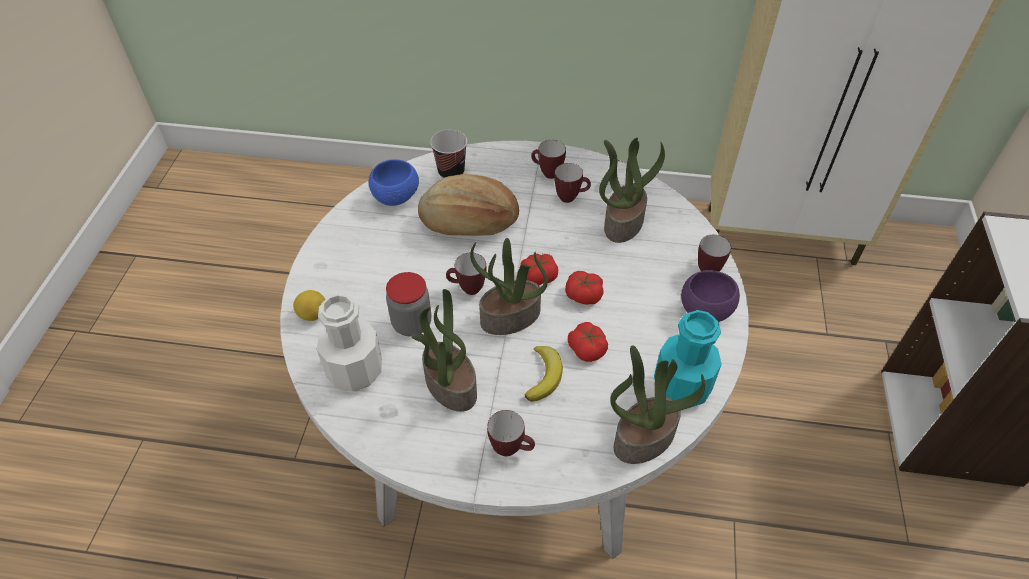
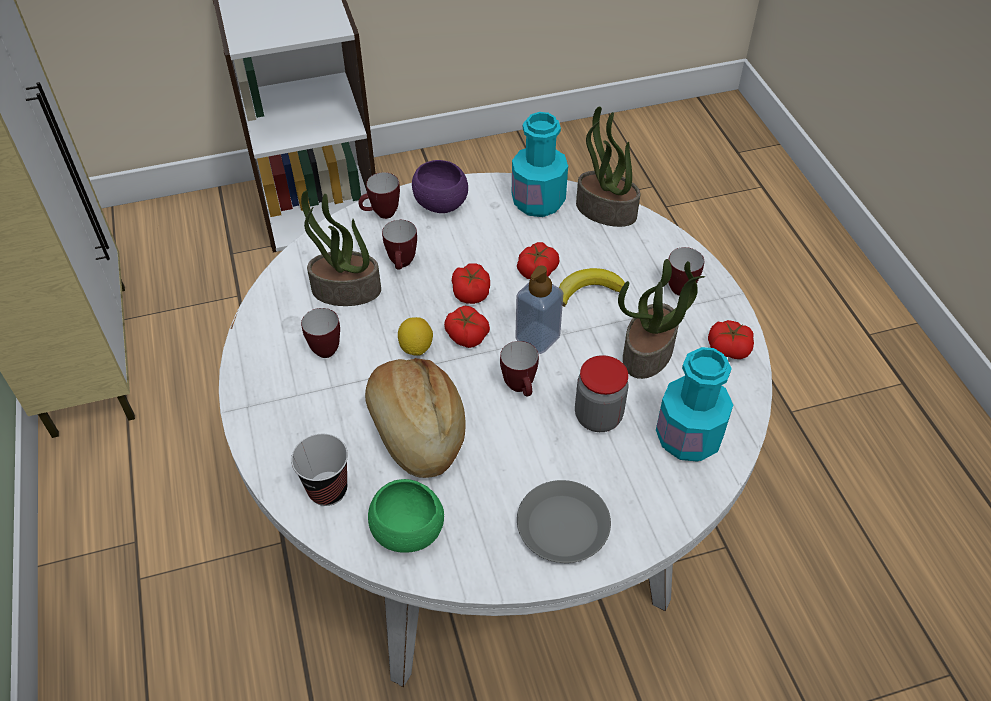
camera: 115 degrees left, 0 degrees up
lemon [293,290,325,321] -> lemon moved to [398,317,433,356]
white bottle [317,294,382,392] -> turquoise bottle [656,347,733,462]
blue bowl [369,159,419,206] -> green bowl [368,479,444,553]
potted plant [470,238,548,335] -> soap dispenser [515,265,563,354]
mug [531,140,566,179] -> mug moved to [382,220,417,269]
none -> grey plate [517,480,611,563]
none -> tomato [708,320,754,359]

